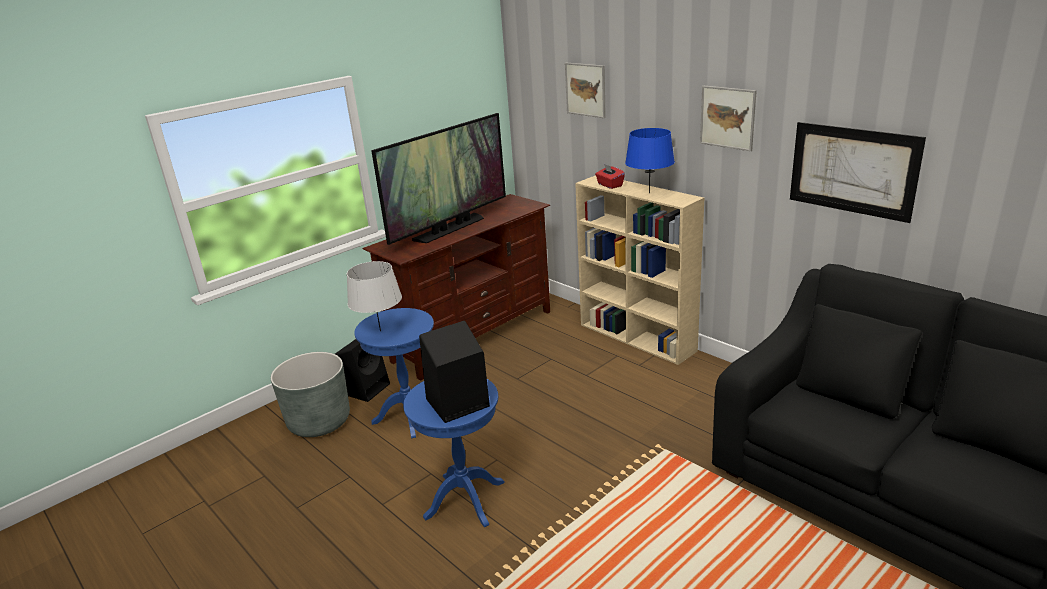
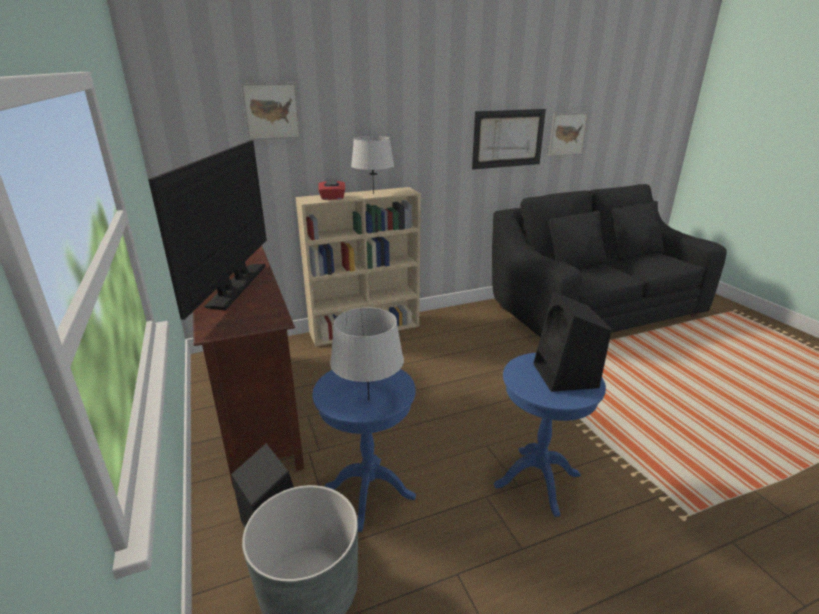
camera: 70 degrees left, 0 degrees up
television [371,113,506,245] -> television turned 150 degrees counterclockwise [148,140,267,320]
blue table lamp [625,128,675,193] -> grey table lamp [351,136,394,194]
picture [700,86,757,151] -> picture moved to [549,112,588,157]

